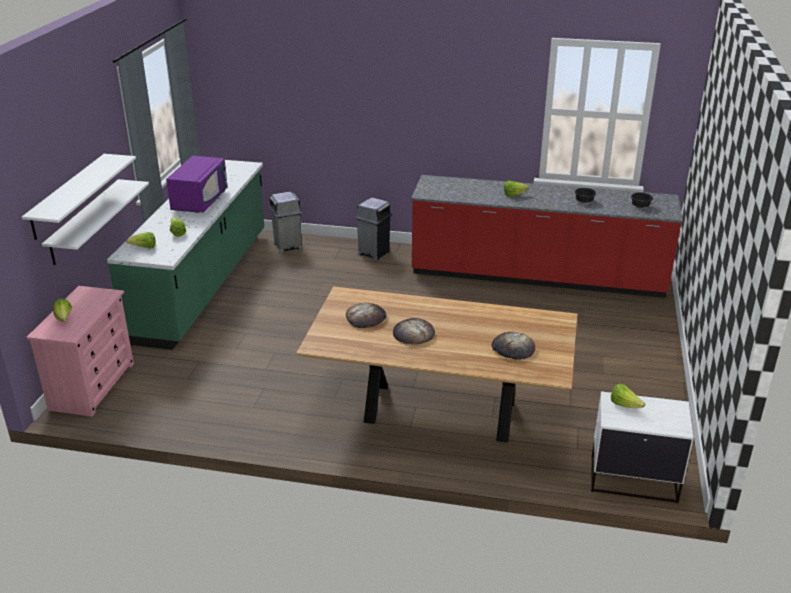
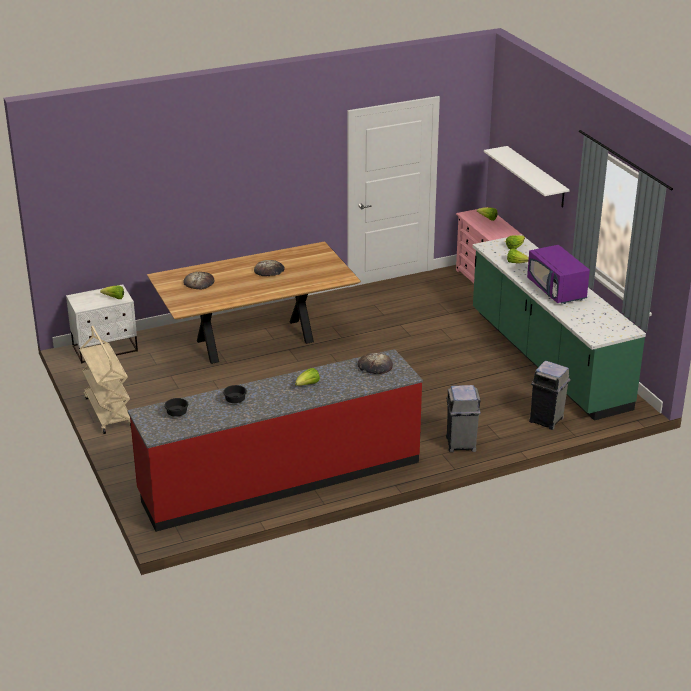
camera: 145 degrees right, 0 degrees up
white shelf [42,179,149,265] -> none
bread [346,303,387,328] -> bread moved to [357,353,393,374]
none -> beige cart [80,326,131,434]

